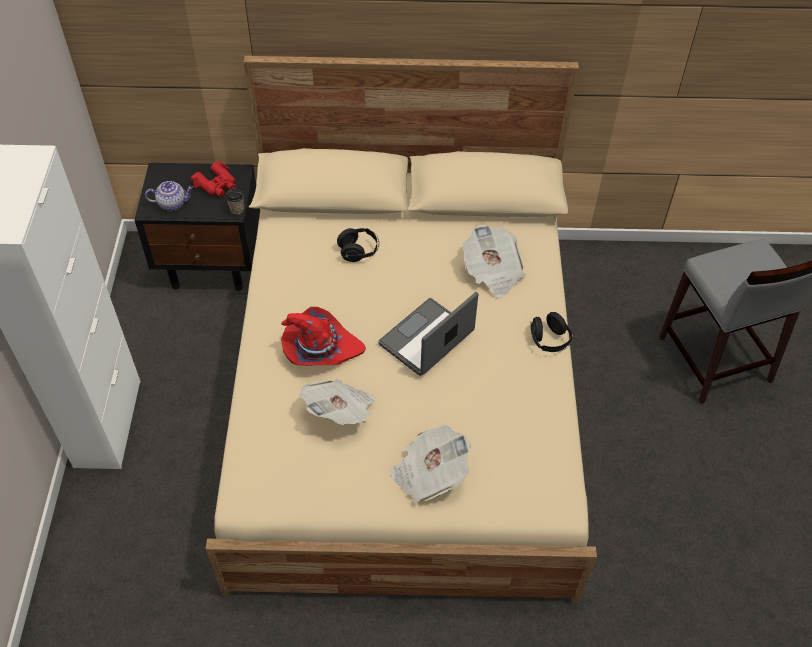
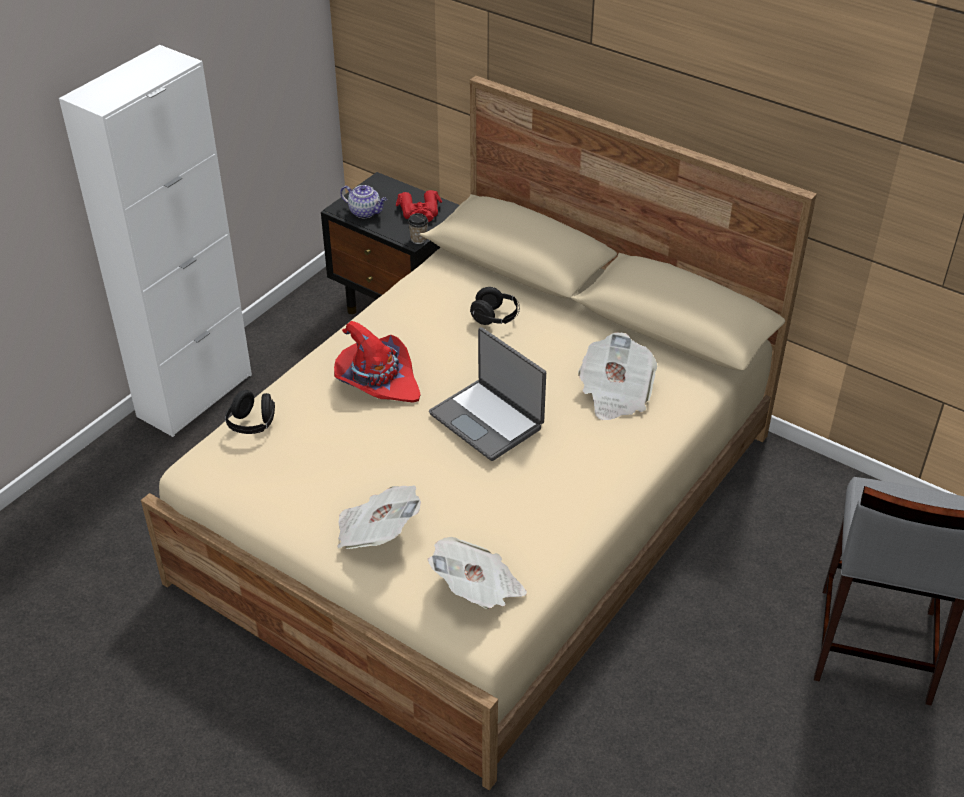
camera: 35 degrees right, 10 degrees down
newspaper [300,379,376,425] -> newspaper moved to [428,537,527,609]
laptop [378,292,478,376] -> laptop turned 120 degrees counterclockwise [429,327,546,461]
black headphones [530,312,573,352] -> black headphones moved to [225,390,275,434]

